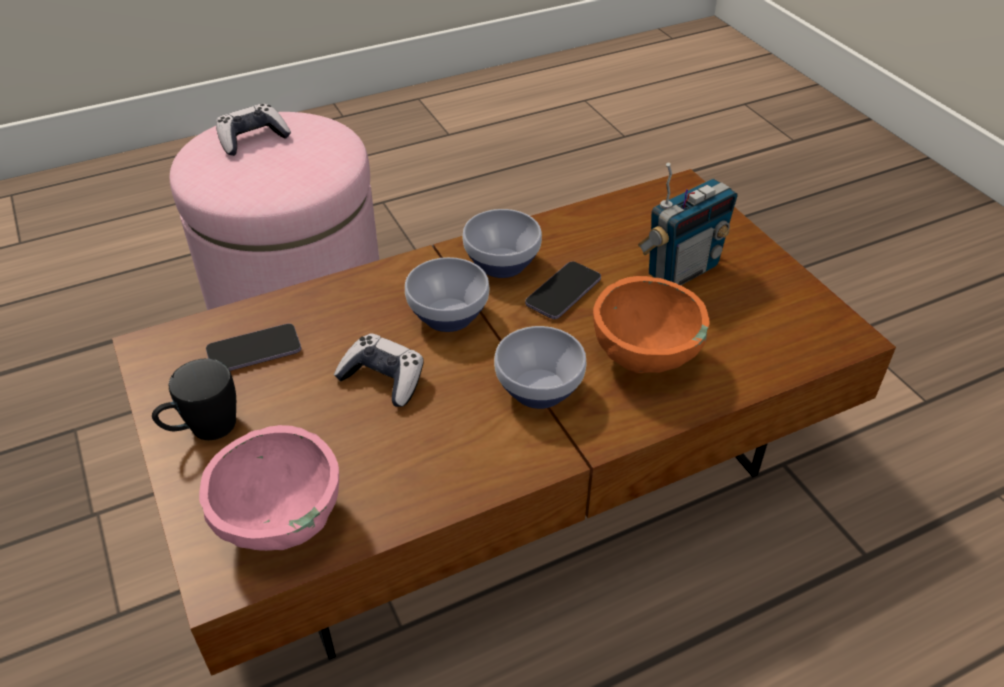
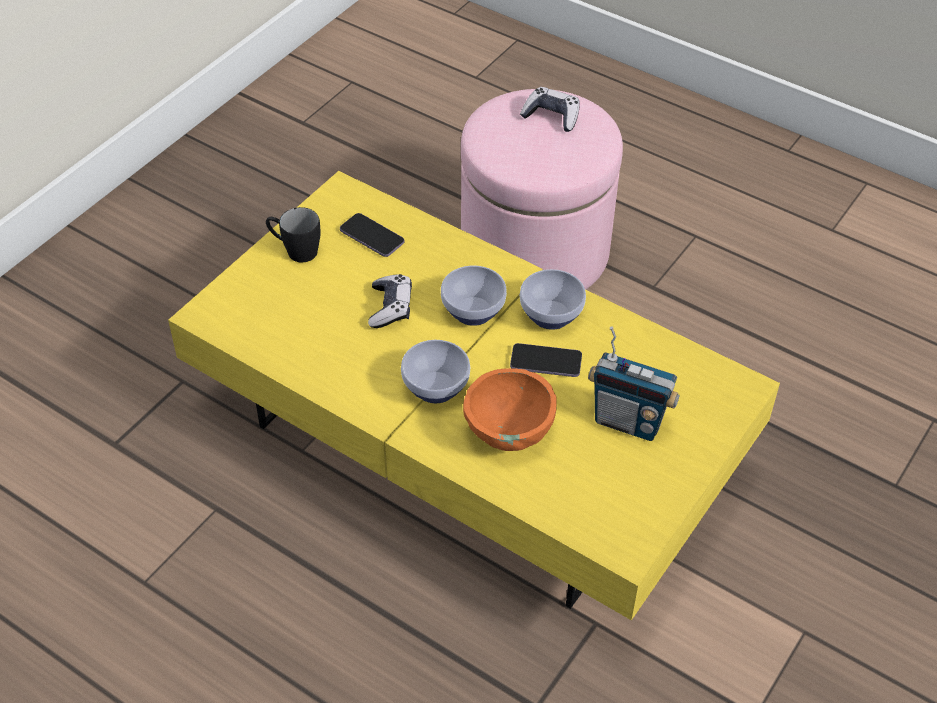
camera: 60 degrees right, 5 degrees up
brown coffee table [112,169,896,676] -> yellow coffee table [168,171,780,620]
pink bowl [199,425,339,551] -> none

